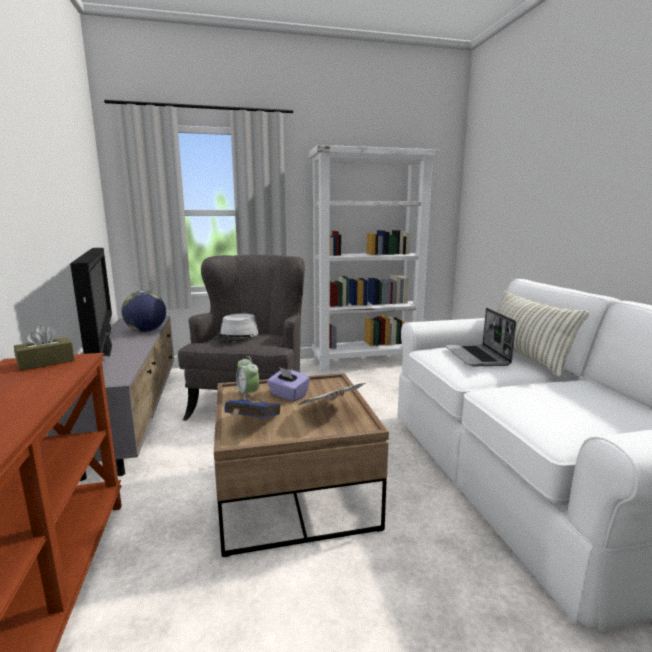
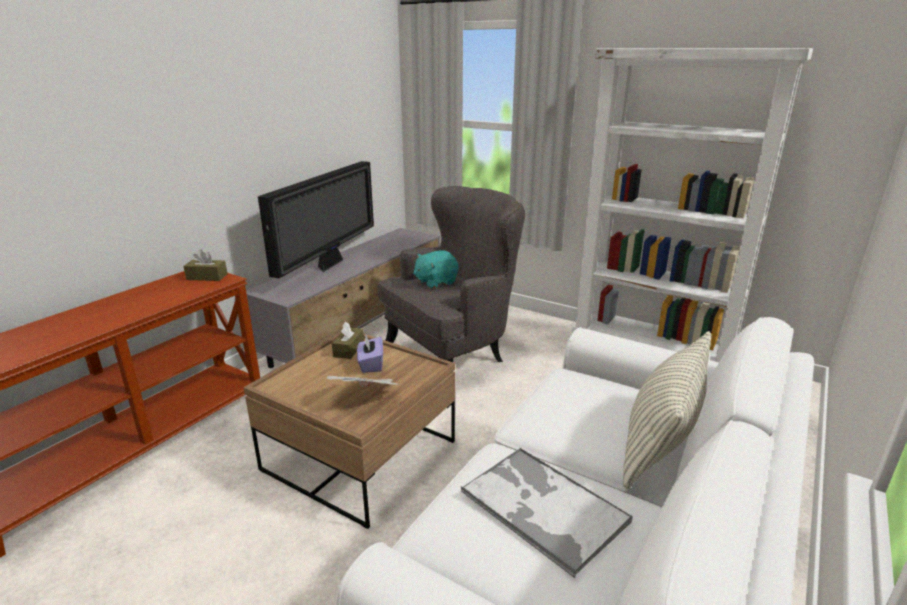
camera: 45 degrees right, 10 degrees up
globe [121,291,166,332] -> none
grey hat [215,313,258,341] -> turquoise plush toy [413,250,458,288]
blue book [224,399,281,418] -> none
alarm clock [236,356,259,400] -> brown tissue box [332,322,364,359]
laptop [445,308,516,366] -> none
none -> tray [461,447,633,578]

